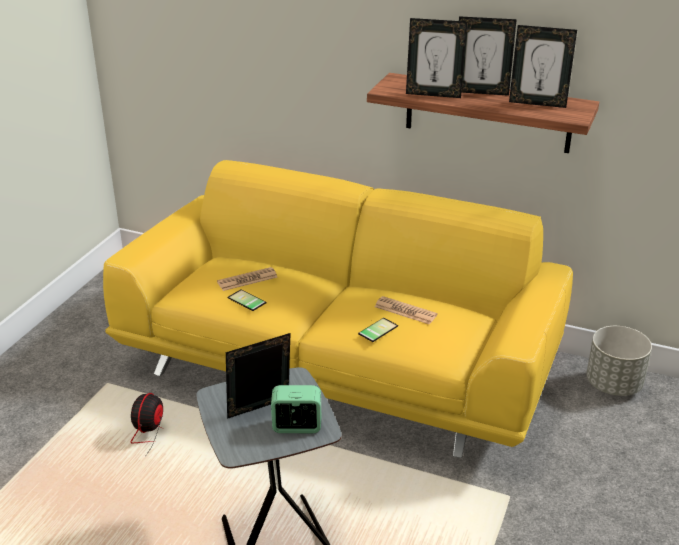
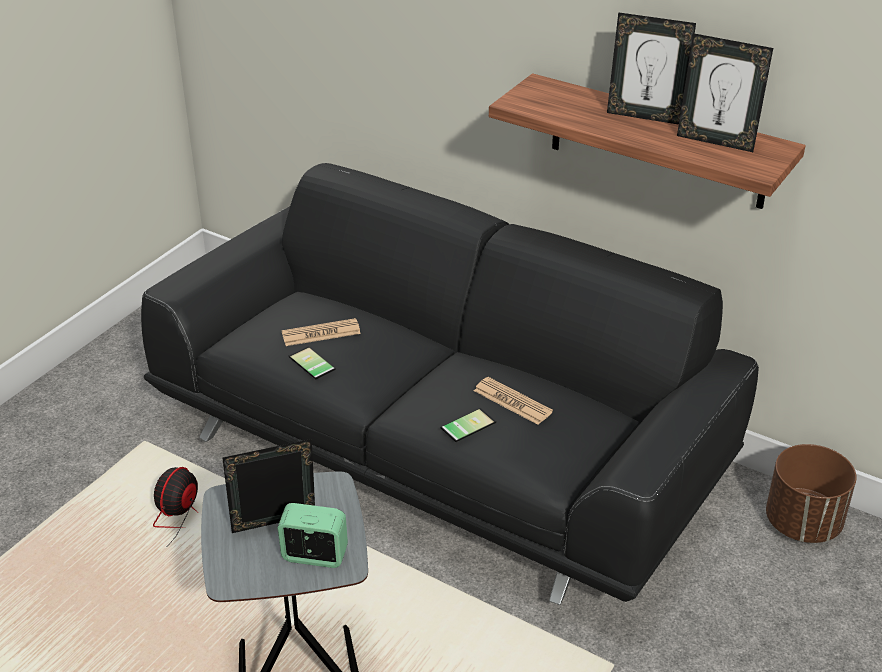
camera: 10 degrees right, 5 degrees up
yellow sofa [103,160,573,458] -> black sofa [141,163,759,605]
picture frame [406,18,467,98] -> none
grey planter [586,326,652,396] -> brown planter [766,444,857,543]

